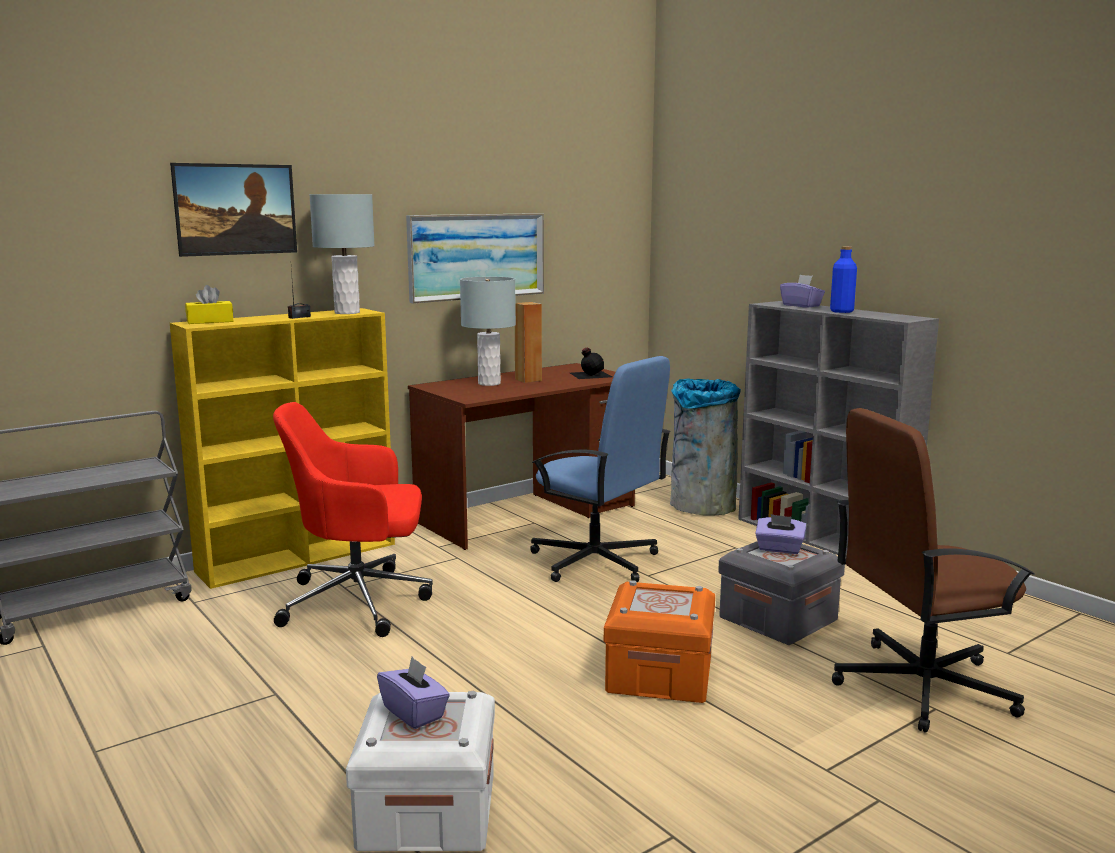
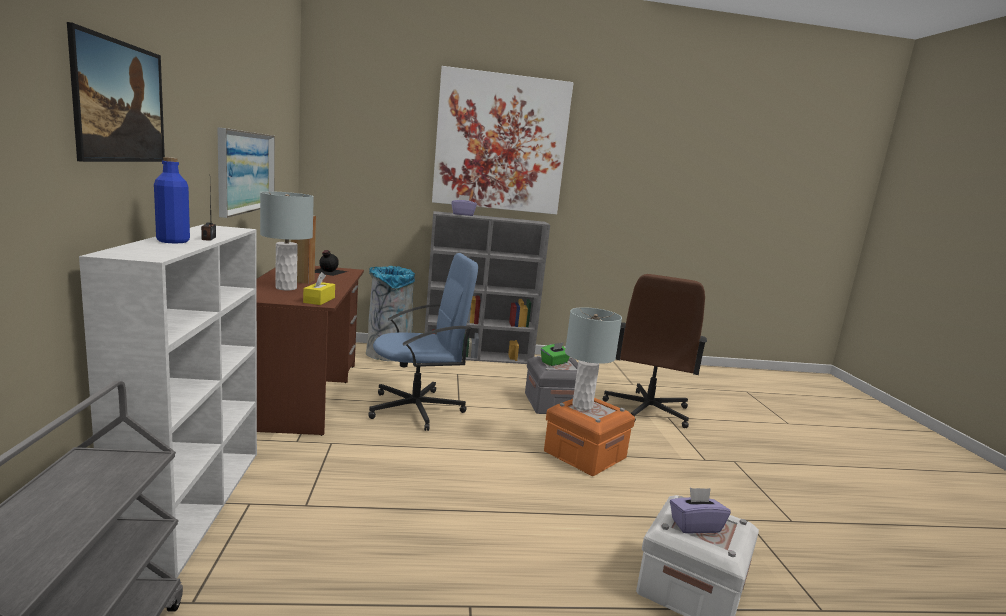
camera: 60 degrees left, 0 degrees up
yellow bookcase [170,308,395,589] -> white bookcase [79,225,257,578]
yellow tissue box [185,285,233,324] -> yellow tissue box moved to [303,272,335,305]
red office chair [273,402,433,637] -> none
grey table lamp [309,194,375,314] -> grey table lamp moved to [565,307,622,410]
purple tissue box [755,514,806,554] -> green tissue box [541,343,570,366]
blue bottle [830,246,857,313] -> blue bottle moved to [154,157,190,243]
none -> picture [432,66,574,214]

